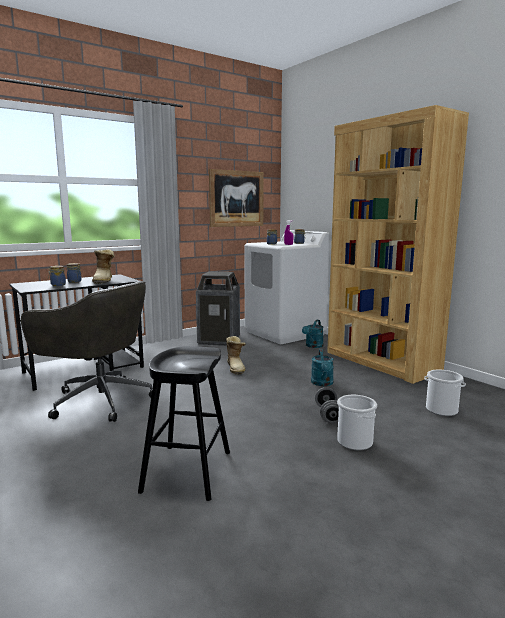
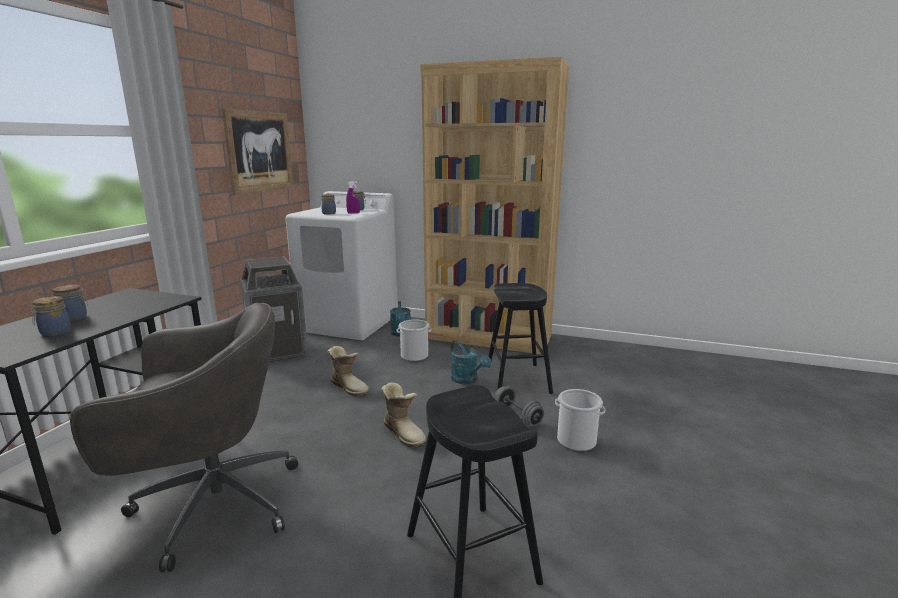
camera: 35 degrees left, 5 degrees up
boot [92,249,115,284] -> boot moved to [381,382,426,449]
bucket [424,370,466,416] -> bucket moved to [396,319,432,361]
none -> black stool [488,283,553,394]

